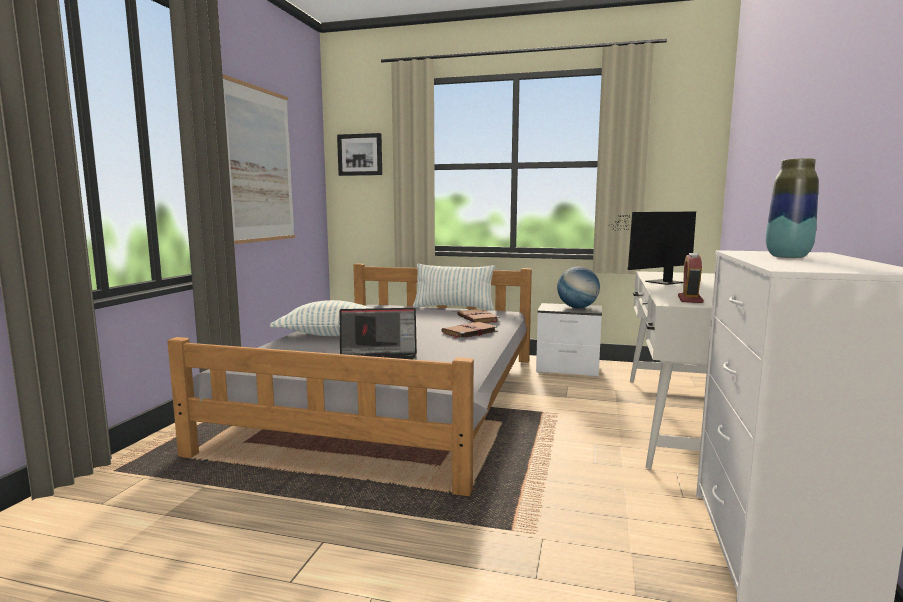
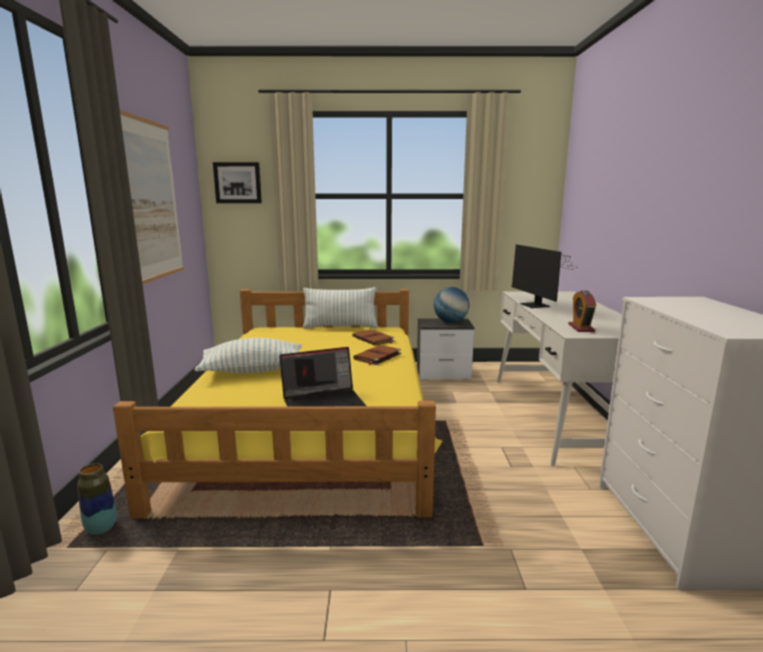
camera: 15 degrees left, 5 degrees up
grey bed [167,264,532,496] -> yellow bed [113,289,442,518]
monitor [612,212,696,285] -> monitor turned 60 degrees counterclockwise [511,244,577,308]
vase [766,158,819,258] -> vase moved to [77,463,117,535]

